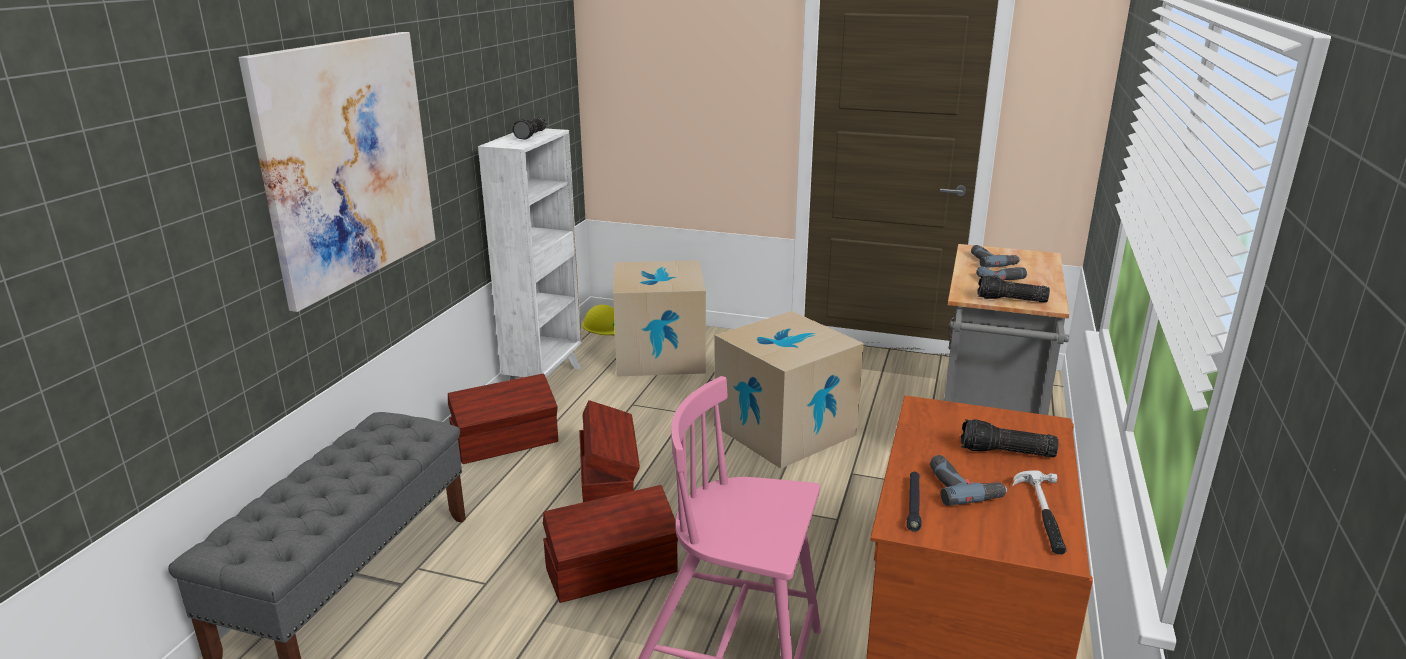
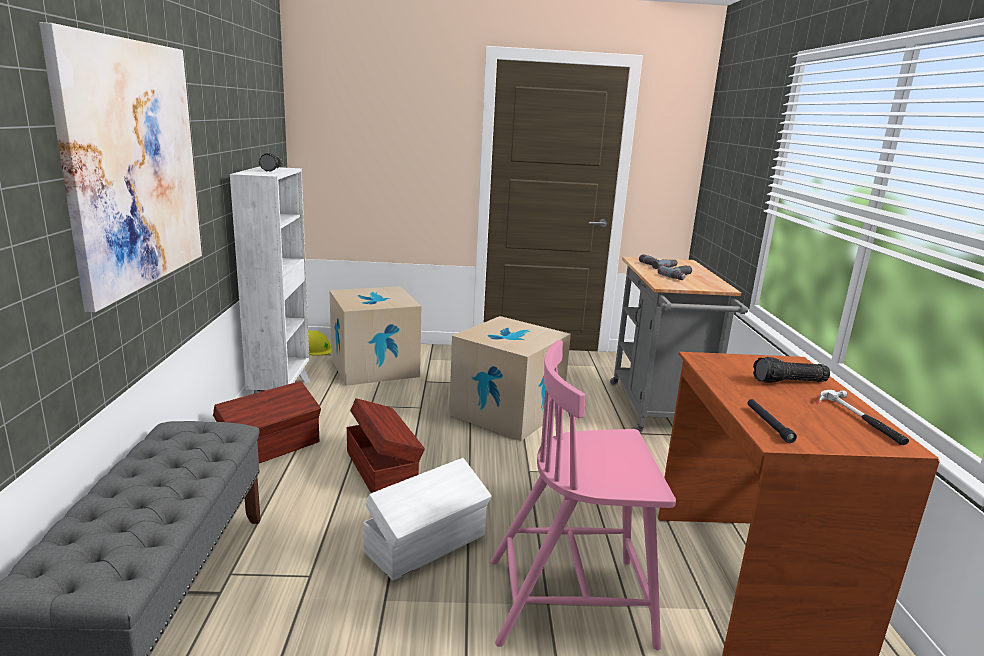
camera: 20 degrees left, 5 degrees down
brown storage box [543,485,678,603] -> white storage box [363,458,492,580]
power drill [930,455,1008,506] -> none
flashlight [977,275,1050,303] -> none

